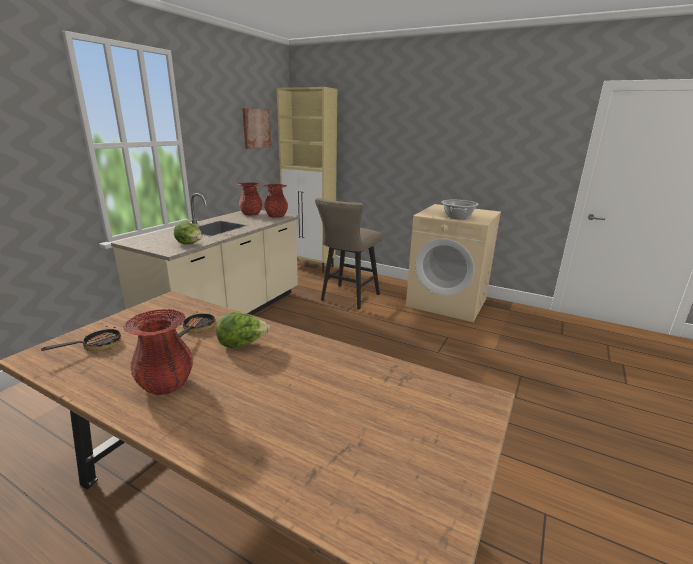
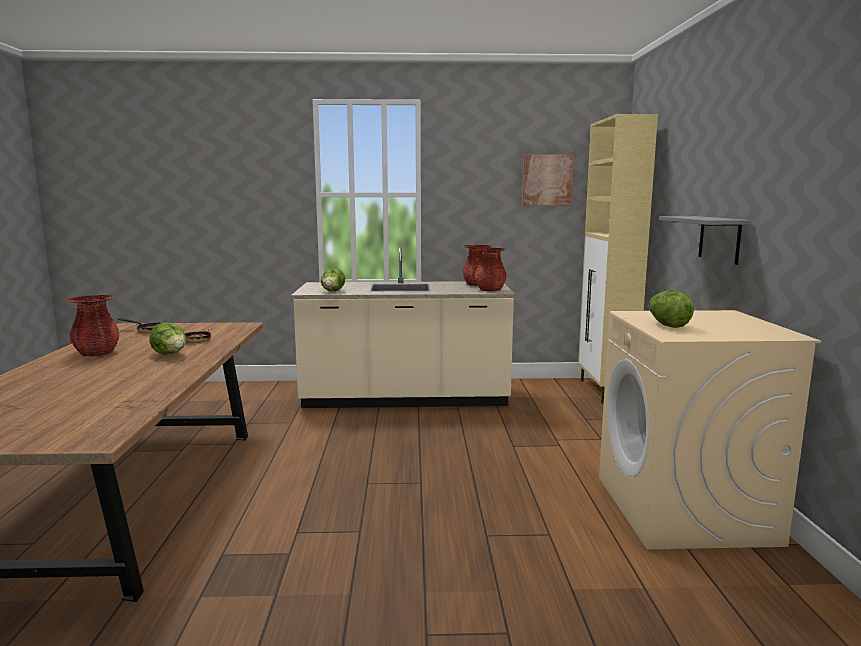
camera: 60 degrees right, 10 degrees down
beige stool [315,198,383,309] -> none
cooking pot [441,200,479,219] -> lettuce [649,290,694,328]
none -> grey shelf [659,216,752,265]

